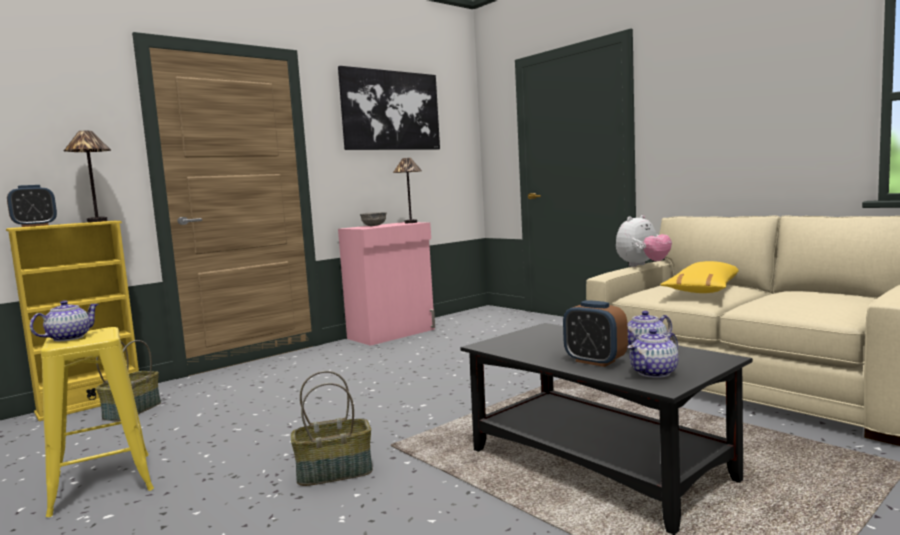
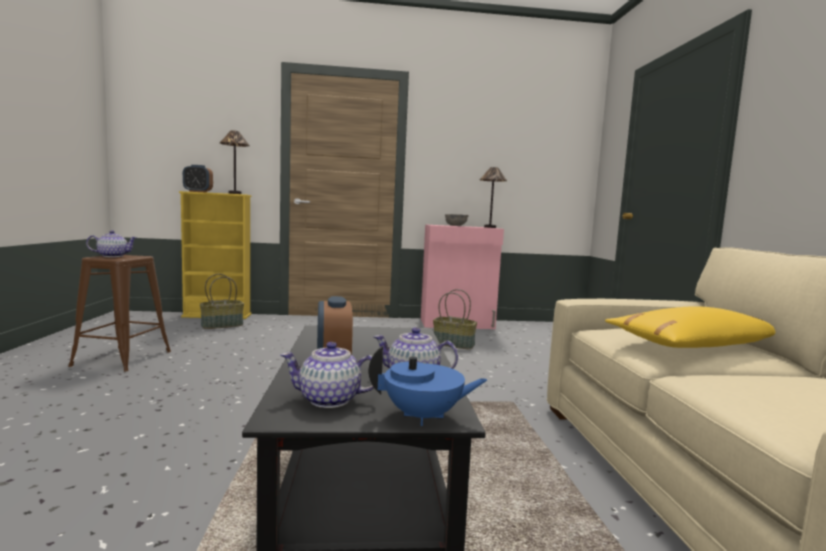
camera: 35 degrees right, 0 degrees up
yellow stool [41,327,154,517] -> brown stool [68,255,171,372]
basket [291,371,373,486] -> basket moved to [433,289,477,349]
picture [338,66,440,150] -> none
plush toy [616,215,672,267] -> none
none -> blue teapot [369,346,488,426]

